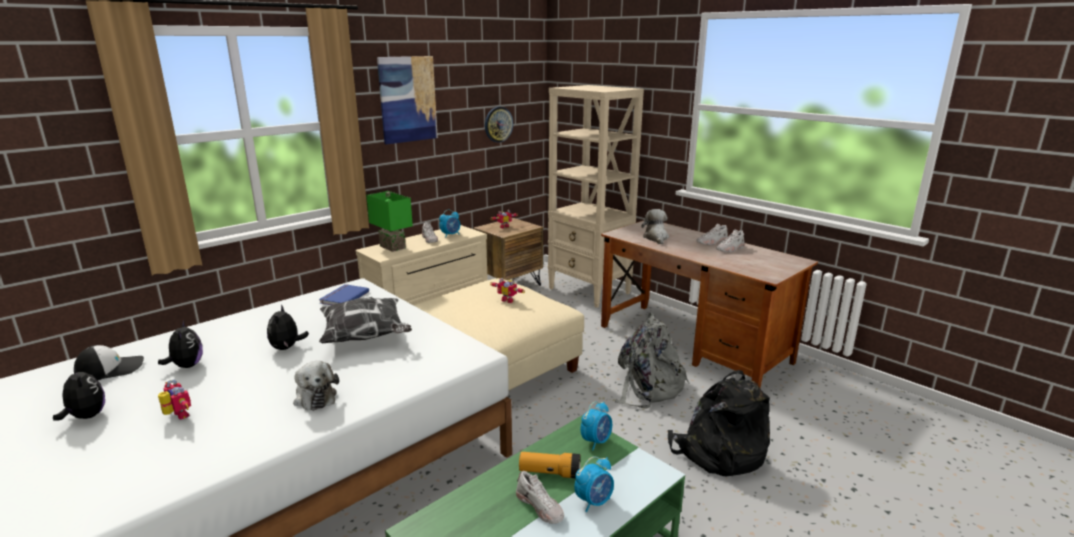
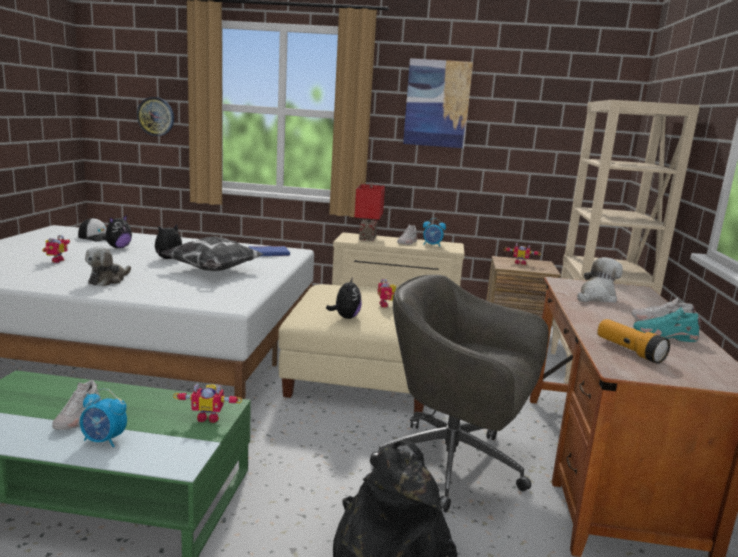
camera: 50 degrees right, 5 degrees down
plush toy [53,365,105,421] -> plush toy moved to [326,277,362,319]
green table lamp [366,191,413,252] -> red table lamp [355,183,385,241]
wall clock [485,106,513,143] -> wall clock moved to [137,97,174,136]
flashlight [519,452,581,478] -> flashlight moved to [597,319,670,364]
alarm clock [581,402,612,450] -> toy robot [173,384,242,423]
grey backpack [615,313,690,408] -> grey office chair [370,275,549,512]
white shoe [716,229,745,252] -> turquoise shoe [633,307,701,342]

